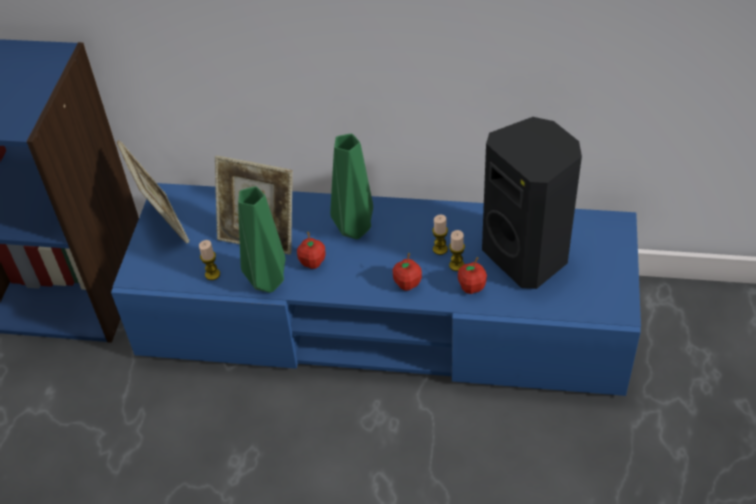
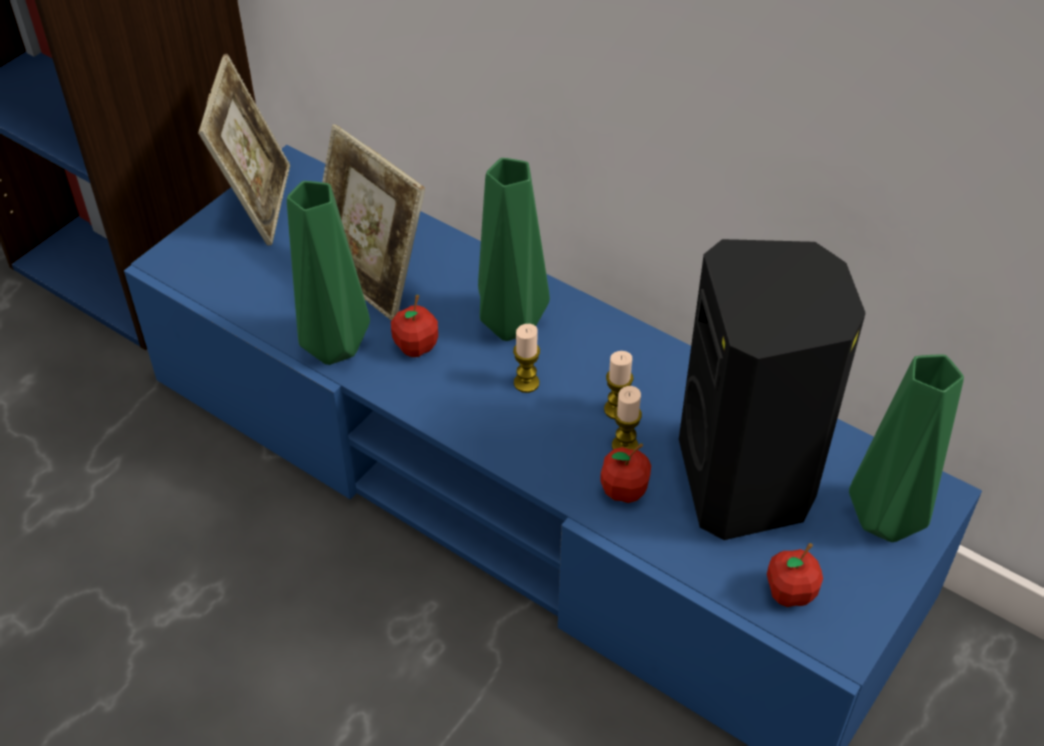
camera: 25 degrees right, 0 degrees up
candle [199,240,220,280] -> candle moved to [513,324,540,393]
apple [392,253,422,291] -> apple moved to [767,543,823,607]
none -> green vase [849,354,964,542]

